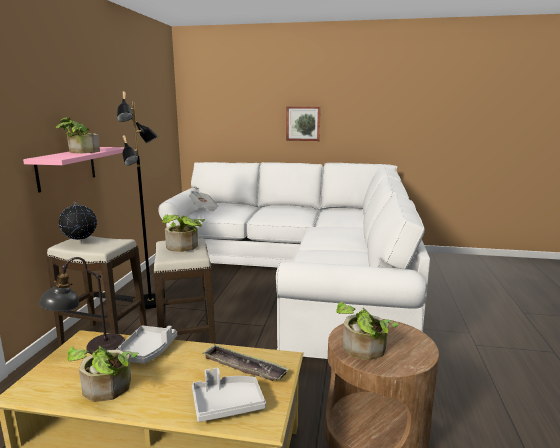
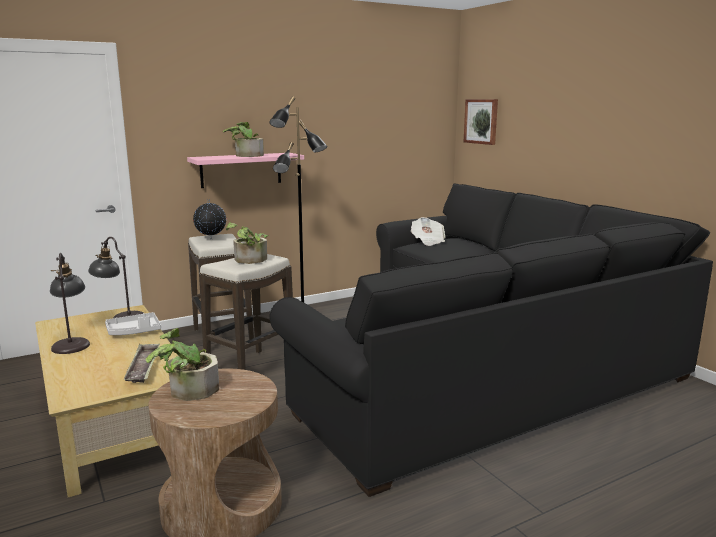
camera: 50 degrees right, 0 degrees up
potted plant [67,346,138,402] -> grey table lamp [50,253,90,354]
white sofa [158,162,430,359] -> black sofa [270,183,713,497]
grey tray [192,368,266,422] -> none
picture [286,106,321,141] -> picture moved to [464,99,498,145]

